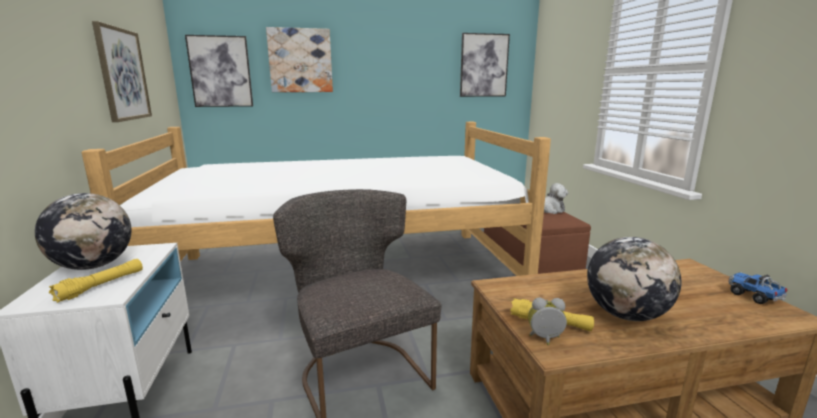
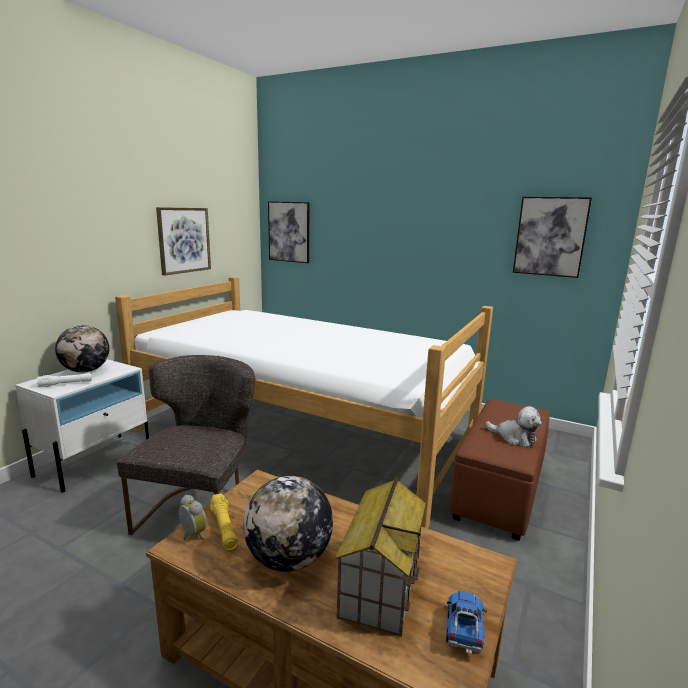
camera: 40 degrees right, 0 degrees up
yellow flashlight [49,259,143,303] -> white flashlight [36,373,92,387]
picture [266,27,333,92] -> none
none -> toy house [335,477,426,637]

